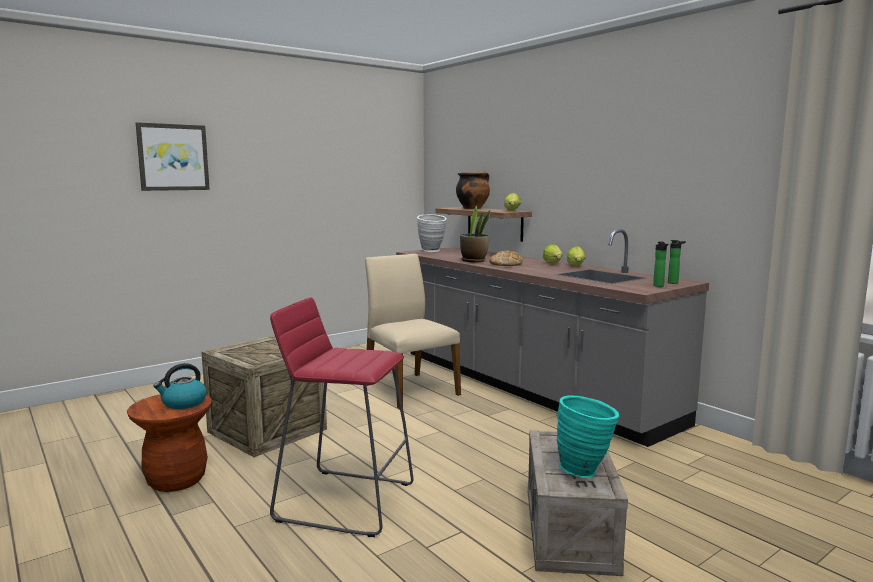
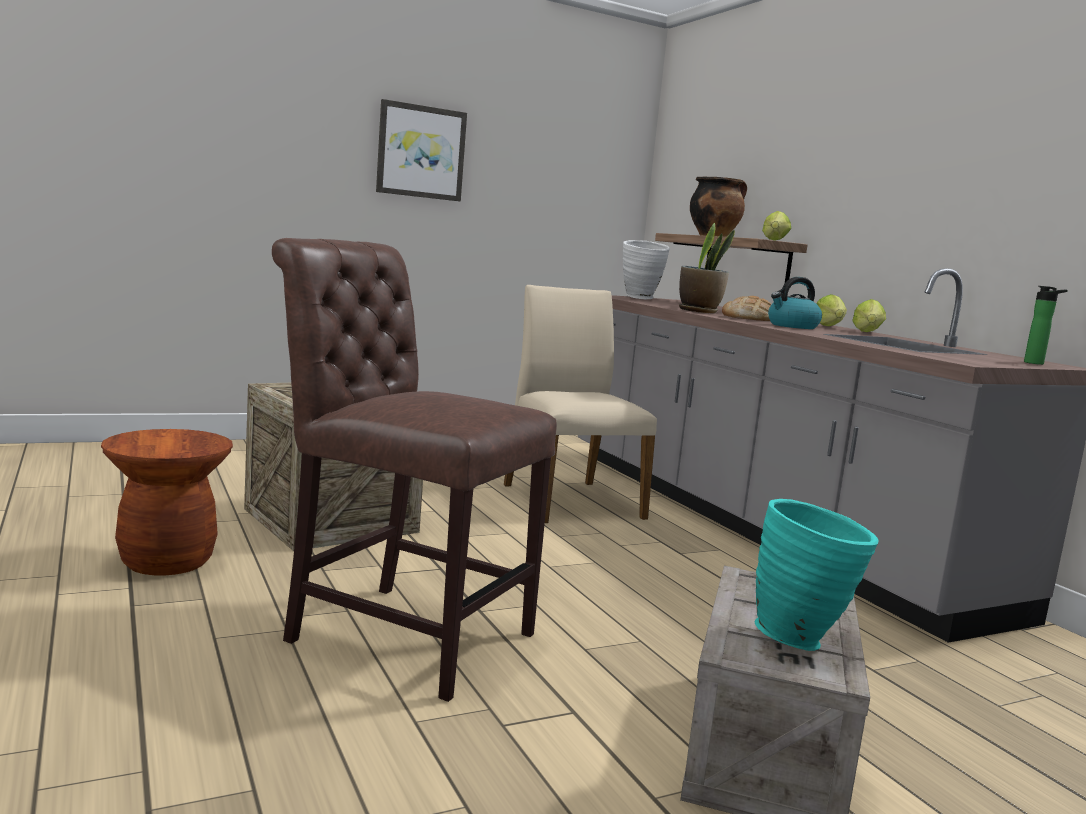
camera: 10 degrees right, 0 degrees up
picture [136,122,210,191] -> picture moved to [376,99,467,201]
kettle [153,363,207,409] -> kettle moved to [768,277,822,329]
red stool [270,297,414,537] -> brown chair [272,238,557,702]
bottle [653,241,668,287] -> none

